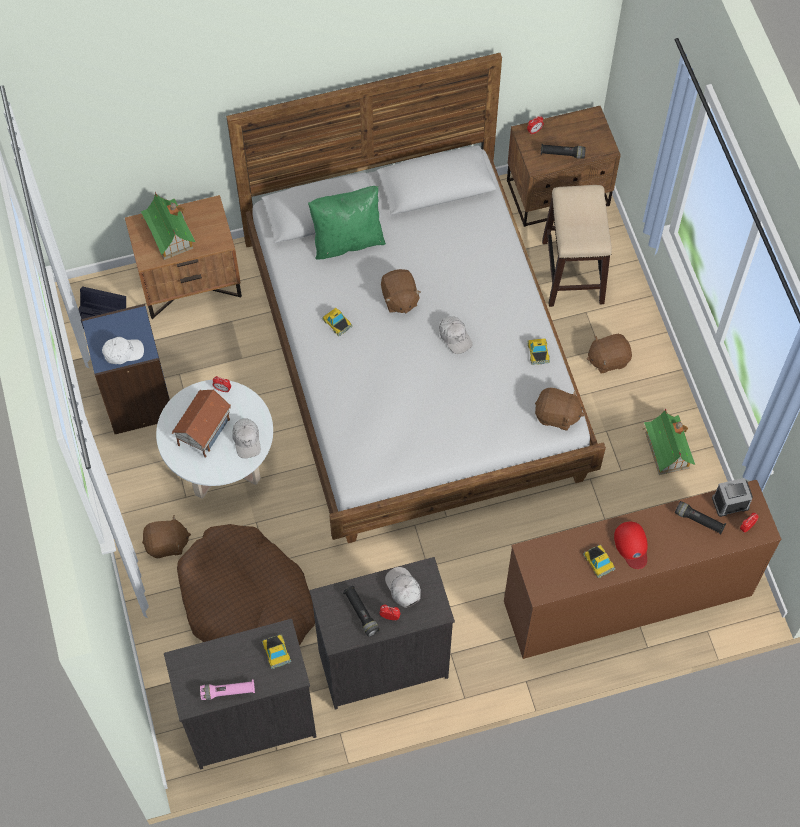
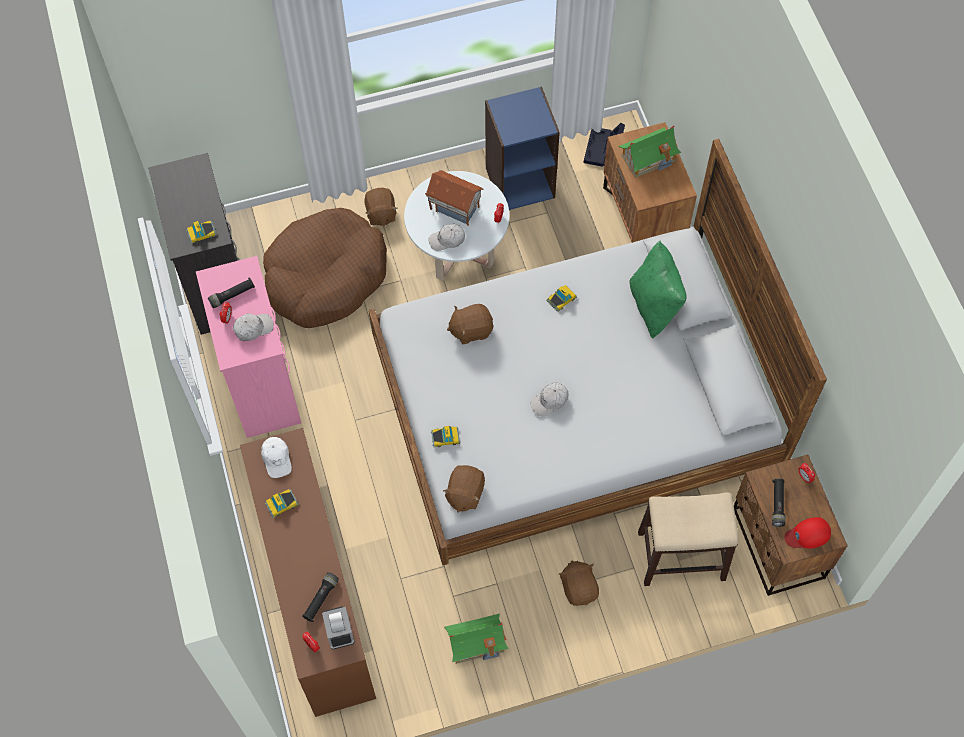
camera: 90 degrees right, 0 degrees up
white cap [102,337,144,364] -> white cap moved to [261,437,292,478]
pink flashlight [200,680,255,700] -> none
black dresser [309,557,455,710] -> pink dresser [196,256,301,438]
brown plush toy [381,269,421,314] -> brown plush toy moved to [447,304,493,344]
toy car [527,338,550,365] -> toy car moved to [431,426,460,447]
red cap [614,522,648,569] -> red cap moved to [785,517,831,549]

